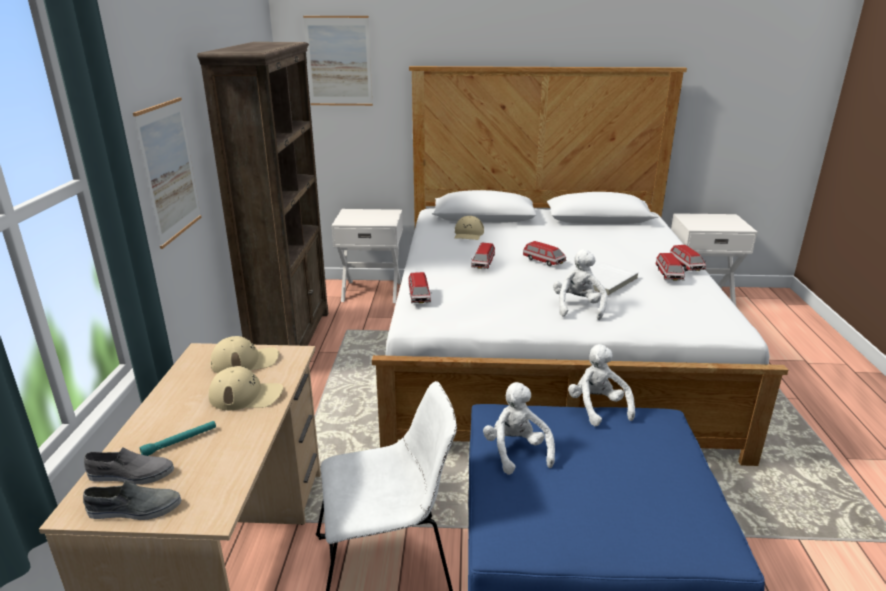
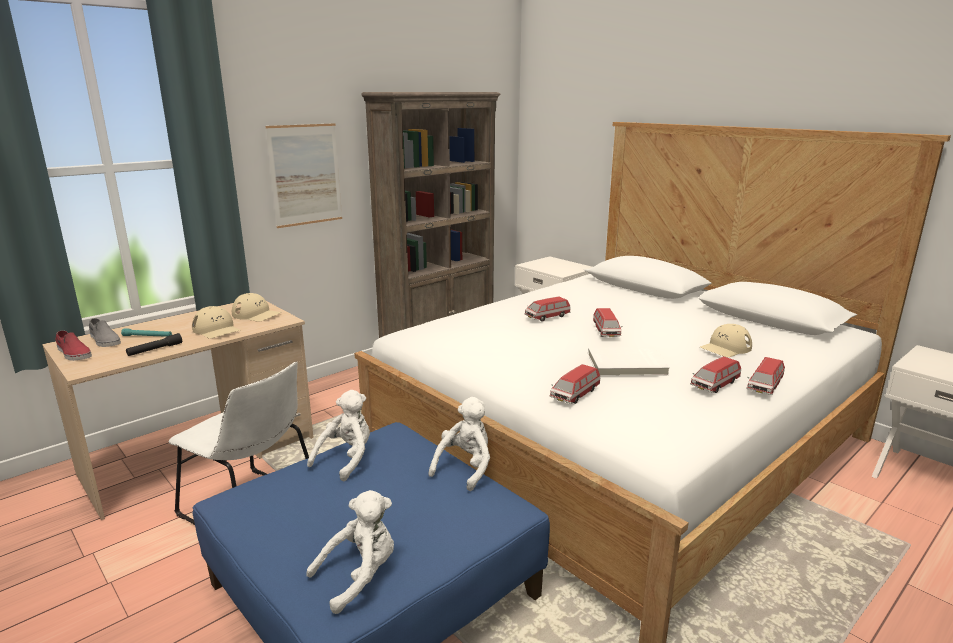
camera: 45 degrees right, 5 degrees down
grey shoe [83,480,181,520] -> red shoe [56,330,92,361]
picture [303,16,373,106] -> none
toy car [409,272,432,303] -> toy car moved to [549,364,600,404]
beige cap [455,216,484,240] -> beige cap moved to [700,324,752,357]
white plush toy [553,249,607,320] -> white plush toy moved to [306,490,394,614]
none -> black flashlight [126,333,182,356]

